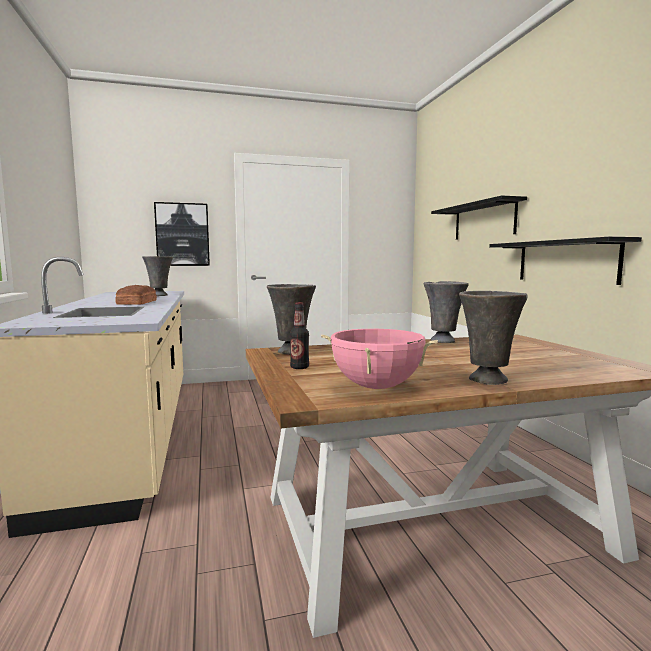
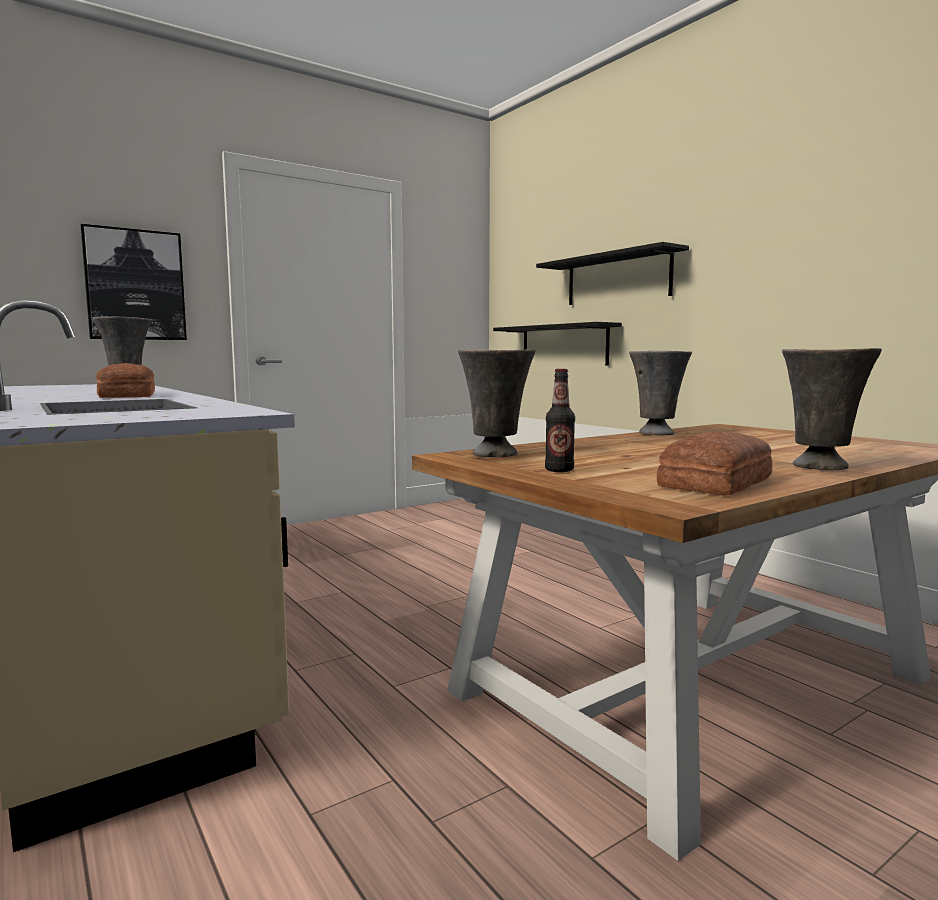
camera: 20 degrees left, 0 degrees up
pink cooking pot [321,329,438,389] -> bread [657,431,772,496]
black shelf [489,237,642,285] -> black shelf moved to [493,322,622,365]

